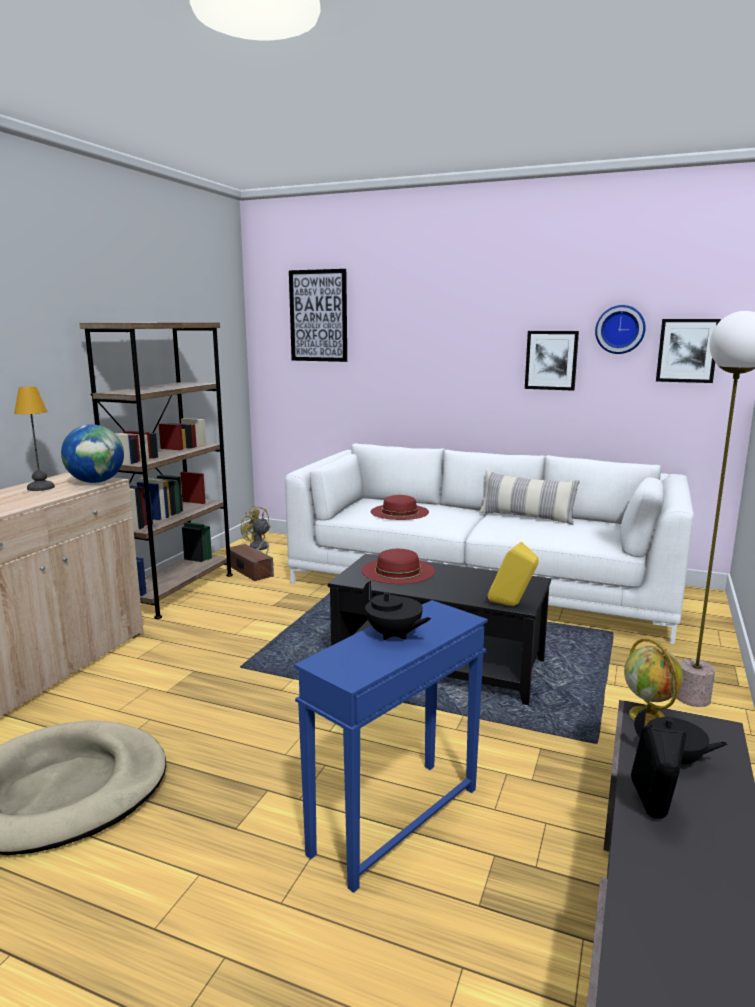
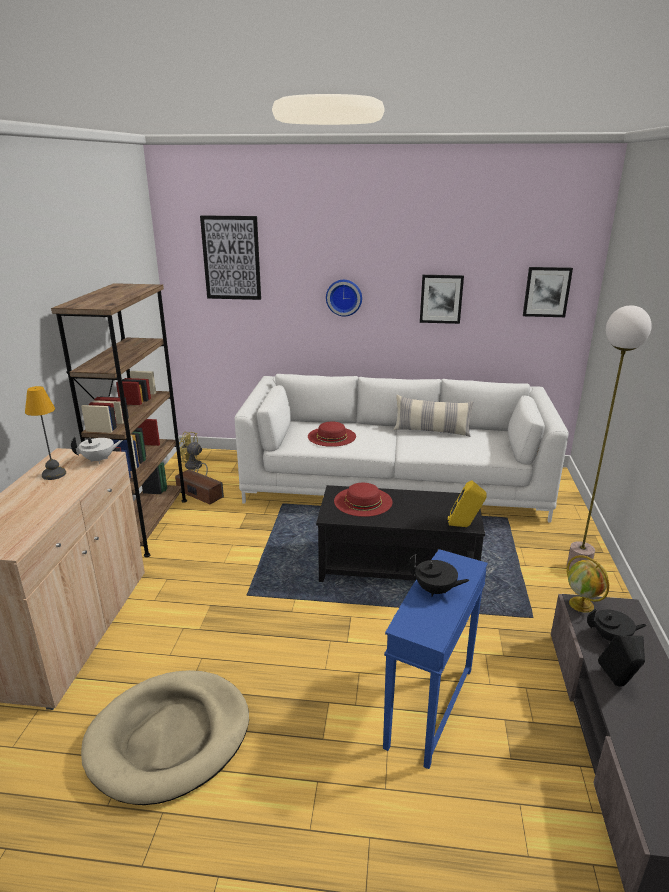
camera: 15 degrees left, 10 degrees up
globe [61,424,124,483] -> white teapot [71,437,123,464]
wall clock [595,305,646,354] -> wall clock moved to [326,280,362,316]

